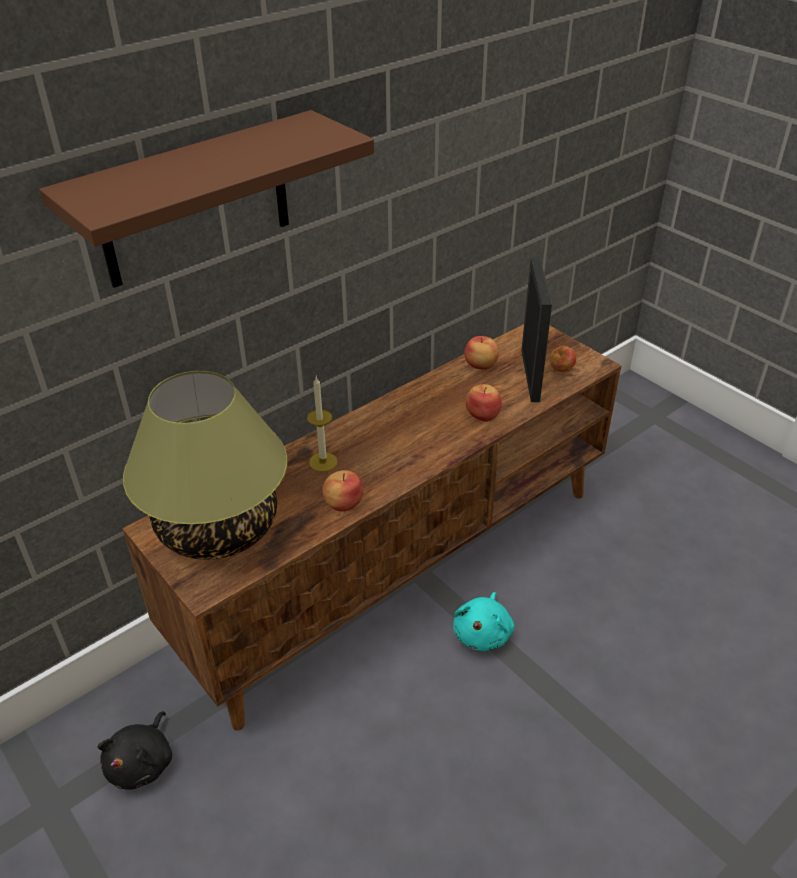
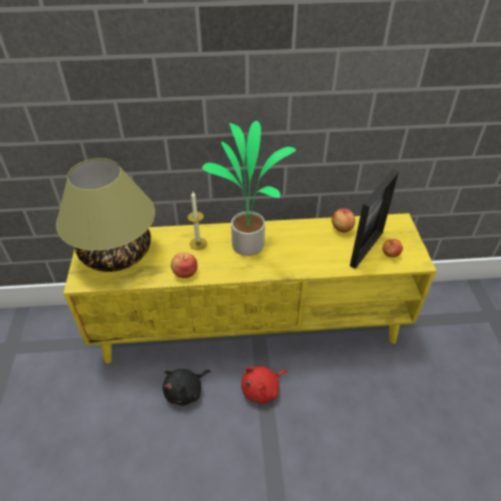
camera: 35 degrees right, 5 degrees up
brown shelf [39,110,374,288] -> none
black plush toy [98,711,172,790] -> black plush toy moved to [162,369,211,406]
brown tv stand [122,324,622,731] -> yellow tv stand [63,213,437,364]
turquoise plush toy [453,592,515,651] -> red plush toy [241,366,287,403]
apple [466,384,502,422] -> none
none -> potted plant [202,121,296,256]

